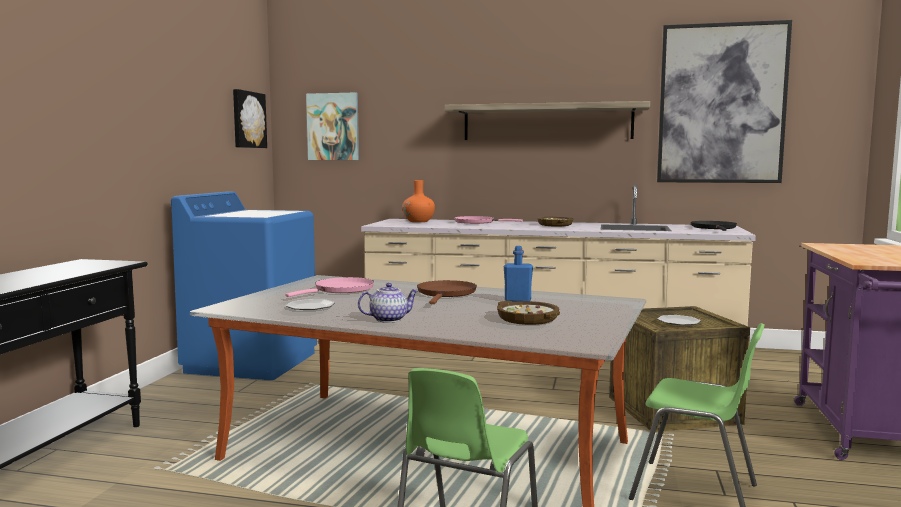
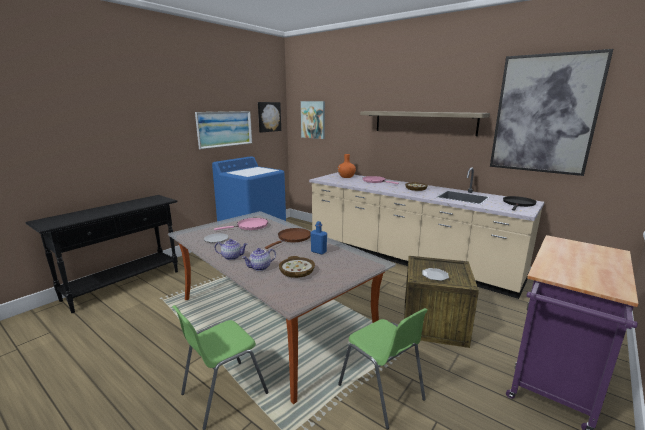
camera: 25 degrees right, 10 degrees up
none -> picture [195,111,252,149]
none -> teapot [242,248,276,271]

